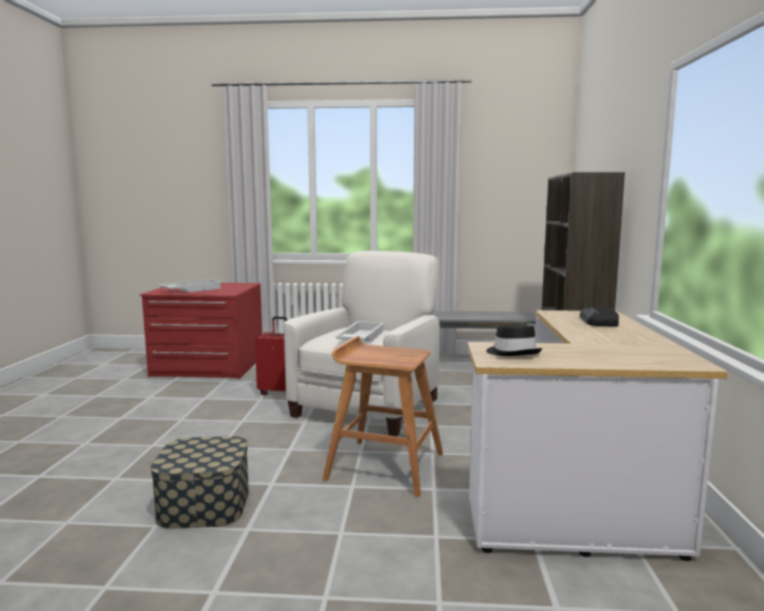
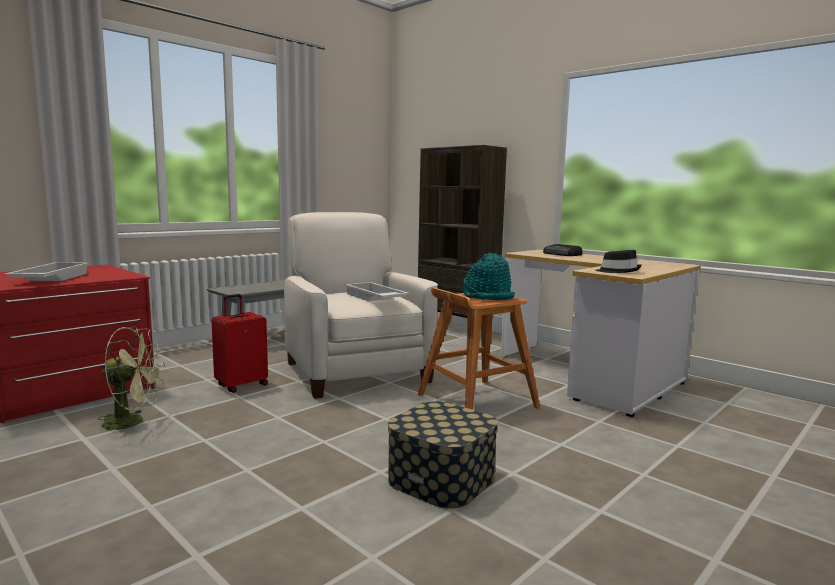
camera: 50 degrees left, 0 degrees up
none -> green fan [98,326,165,437]
none -> turquoise hat [463,253,515,301]

